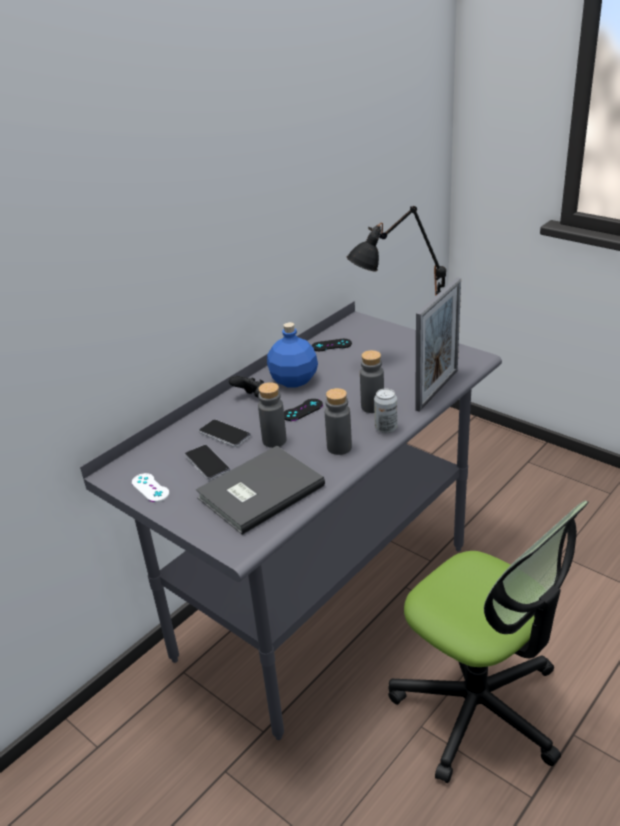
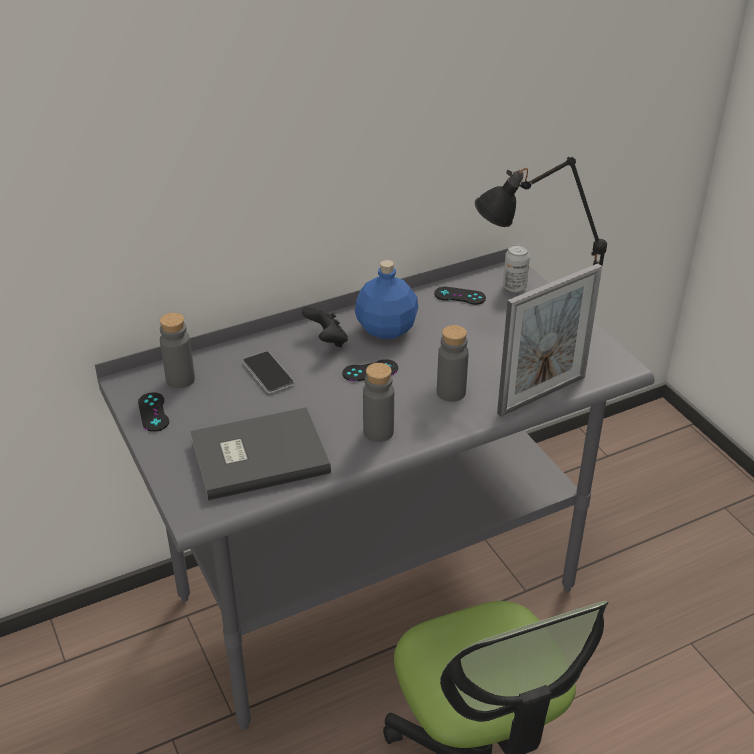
camera: 20 degrees right, 5 degrees up
white game controller [132,473,169,502] -> black game controller [138,392,169,432]
phone [185,445,230,480] -> none
grey bottle [258,382,286,448] -> grey bottle moved to [160,313,195,388]
can [374,389,397,433] -> can moved to [503,245,530,292]

